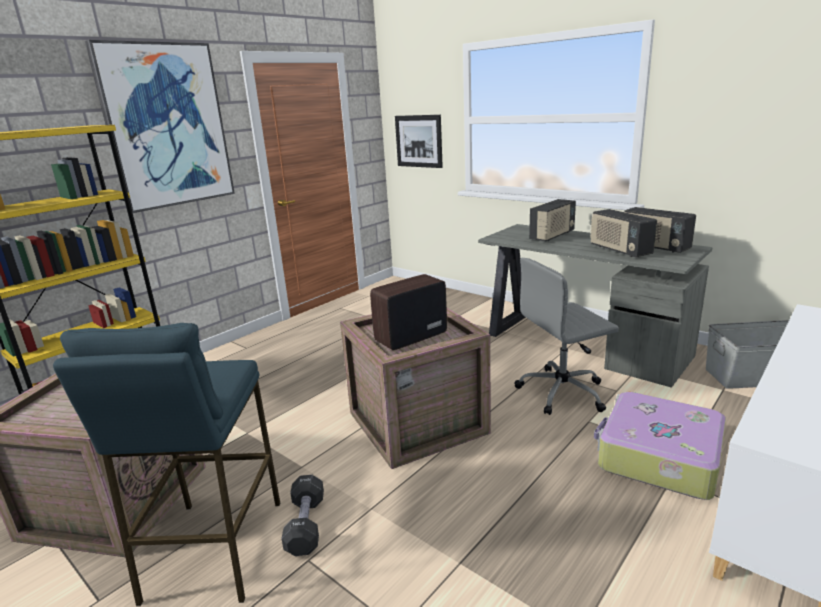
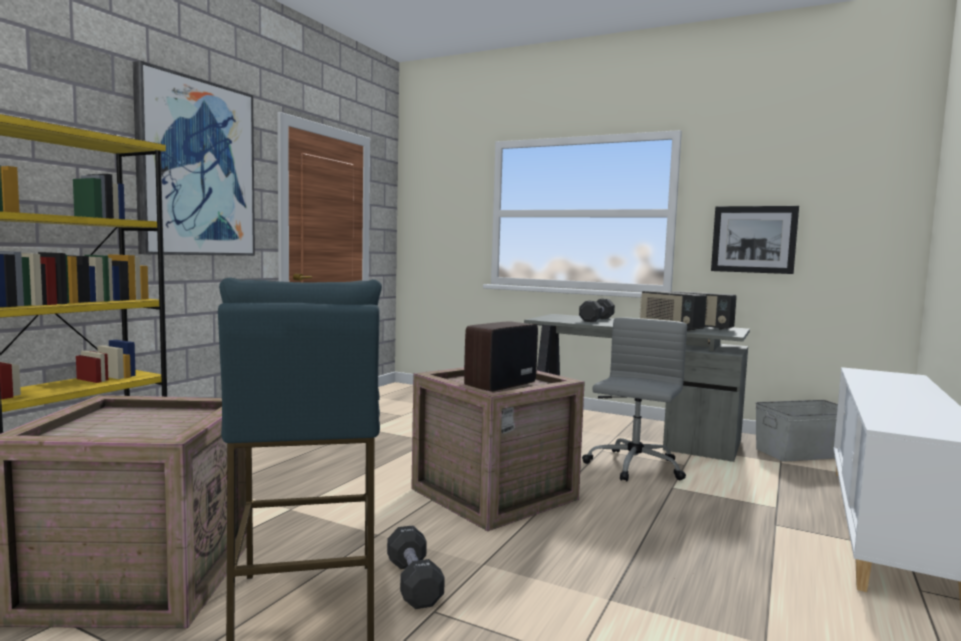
camera: 15 degrees left, 15 degrees down
picture [395,115,443,168] -> picture moved to [711,206,799,274]
grey office chair [515,258,619,415] -> grey office chair turned 150 degrees clockwise [582,317,687,481]
radio [529,199,576,241] -> black dumbbell [579,299,615,322]
suitcase [594,392,726,500] -> none

